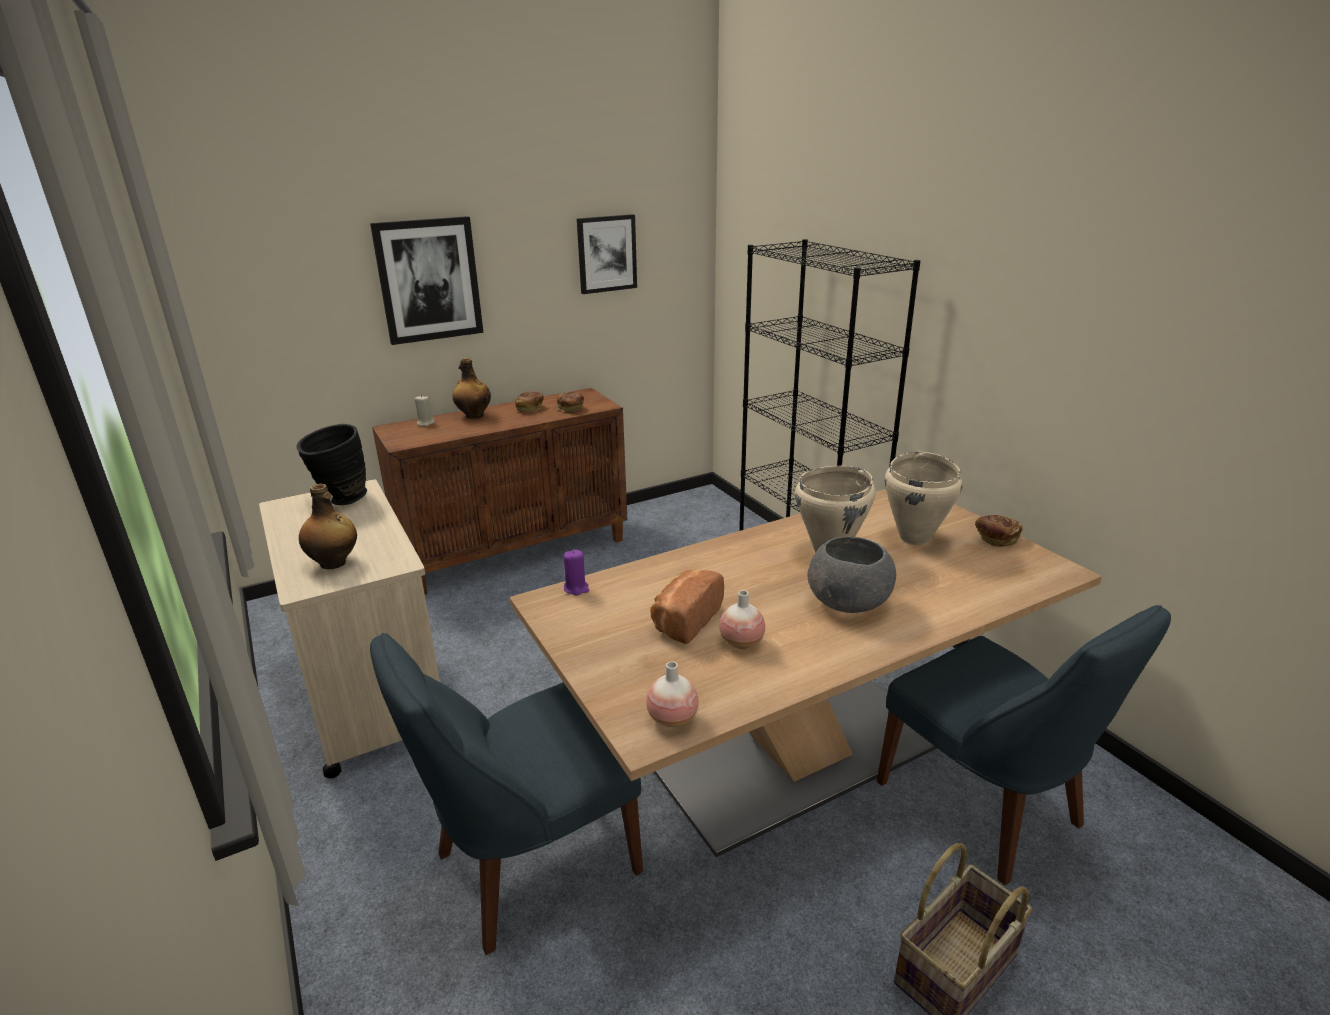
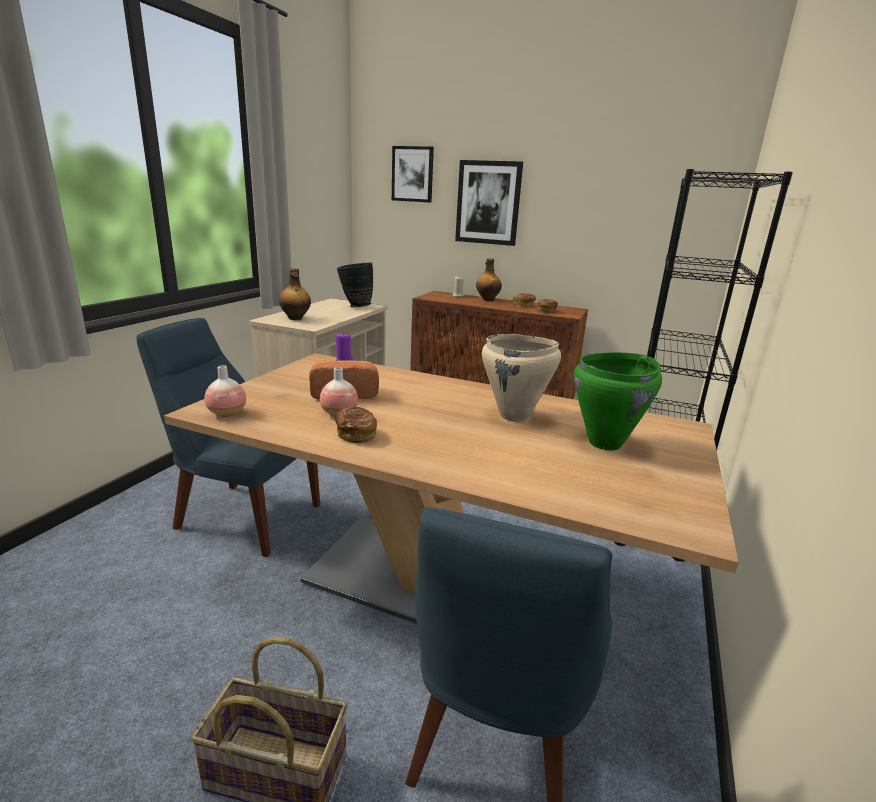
camera: 50 degrees right, 5 degrees down
picture [577,214,637,294] -> picture moved to [392,146,434,203]
grey bowl [807,536,896,613] -> none
beige cooking pot [885,452,963,545] -> green cooking pot [574,352,662,450]
bread [975,515,1022,547] -> bread moved to [335,407,377,443]

